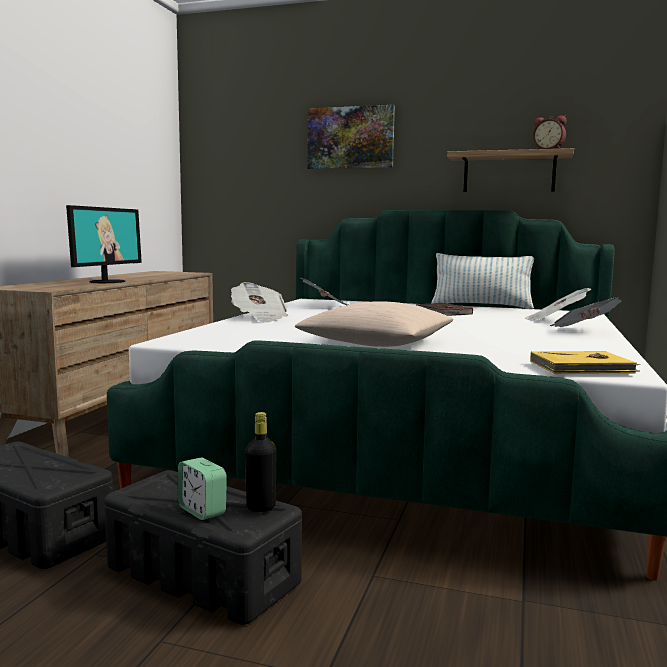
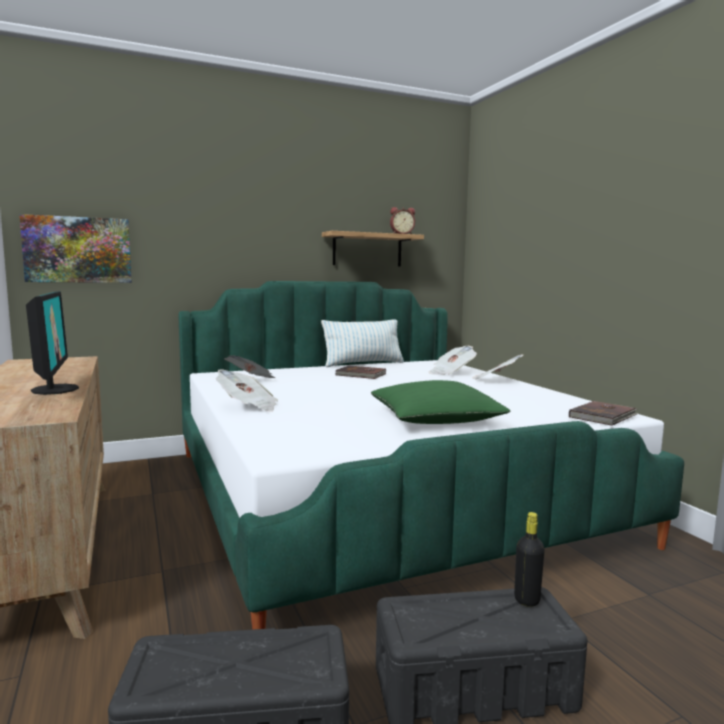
camera: 40 degrees left, 0 degrees up
alarm clock [178,458,227,520] -> none
beige pillow [295,301,453,347] -> green pillow [371,380,510,424]
picture [307,105,395,169] -> picture moved to [19,214,132,283]
yellow book [530,351,640,374] -> brown book [569,401,639,426]

